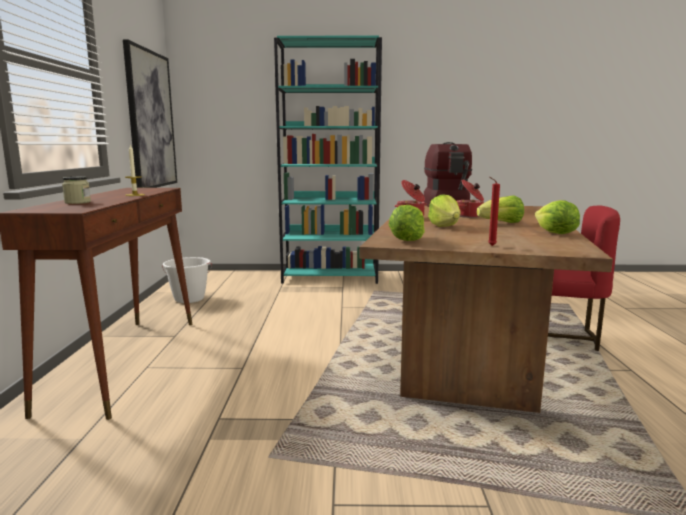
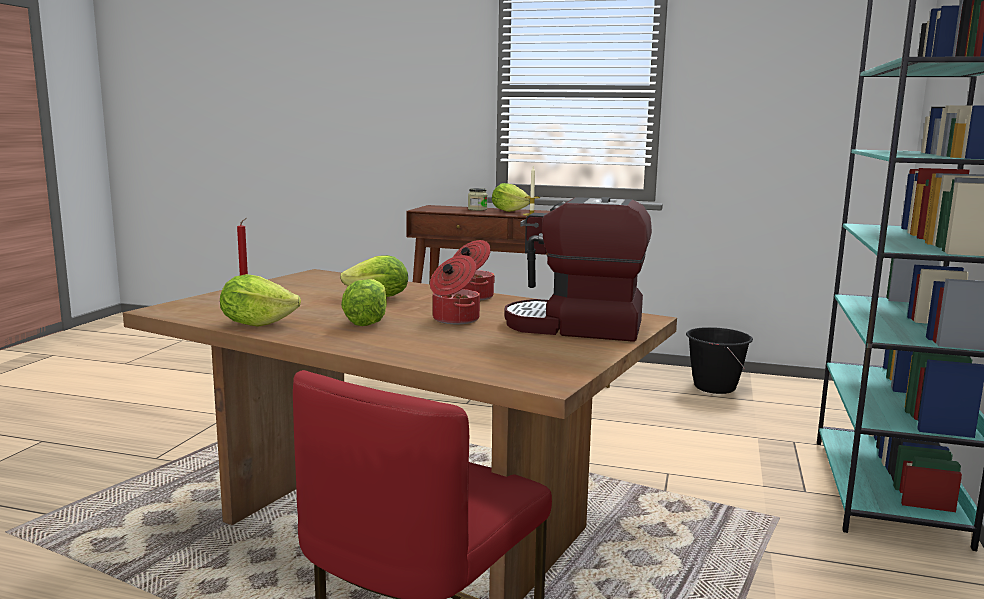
camera: 105 degrees right, 0 degrees up
picture [123,39,177,188] -> none
white bucket [162,257,212,303] -> black bucket [686,327,753,394]
lettuce [388,205,425,241] -> lettuce moved to [492,183,530,212]

